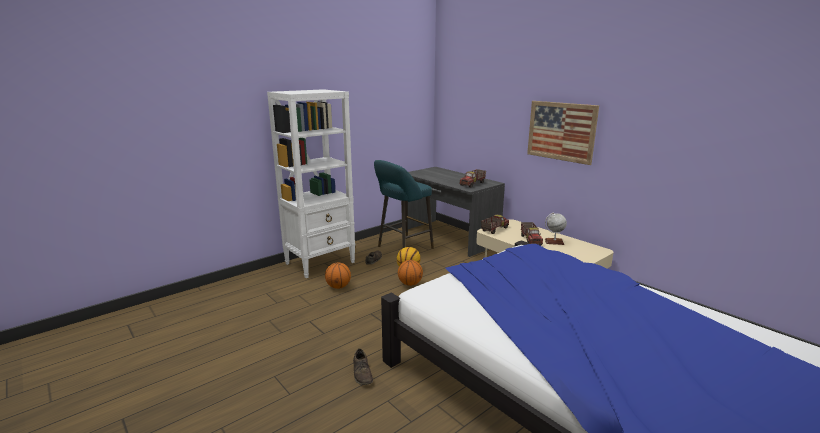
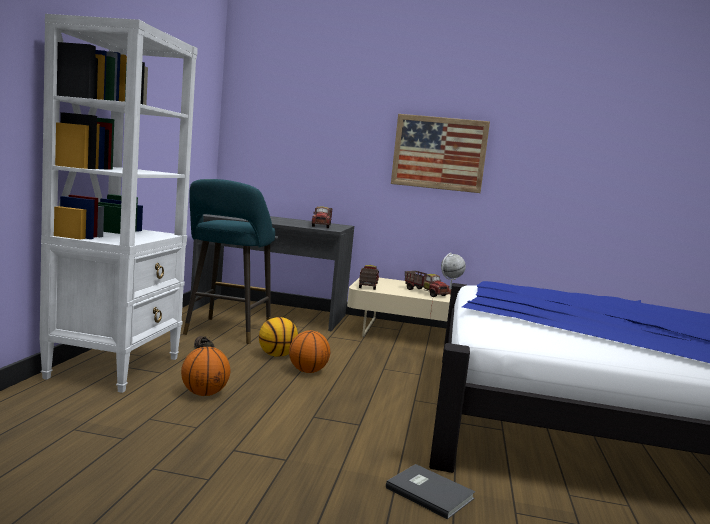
camera: 40 degrees left, 10 degrees down
brown shoe [353,349,373,385] -> grey book [386,464,475,519]

